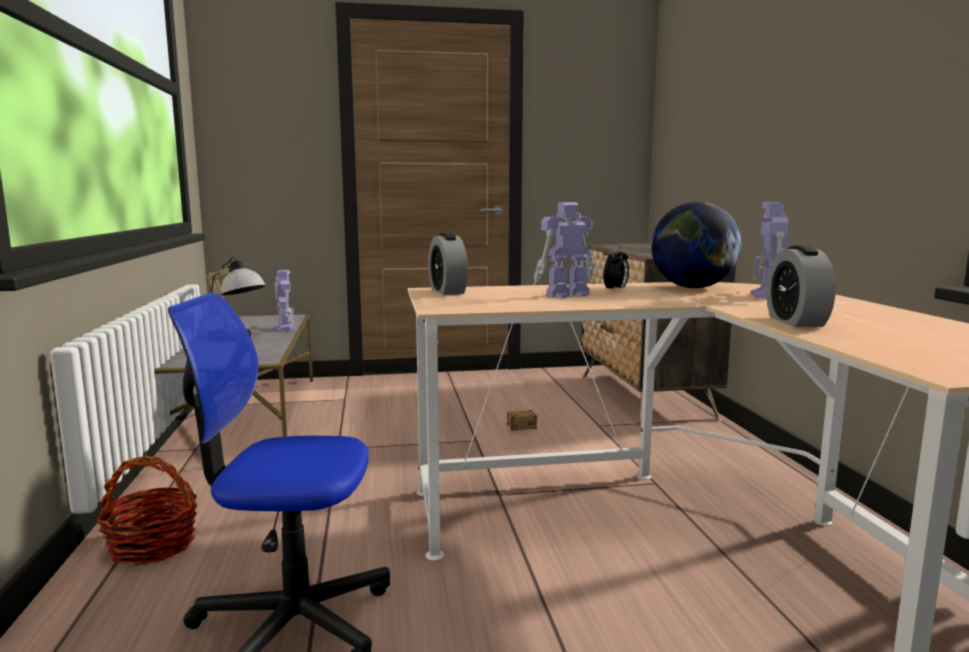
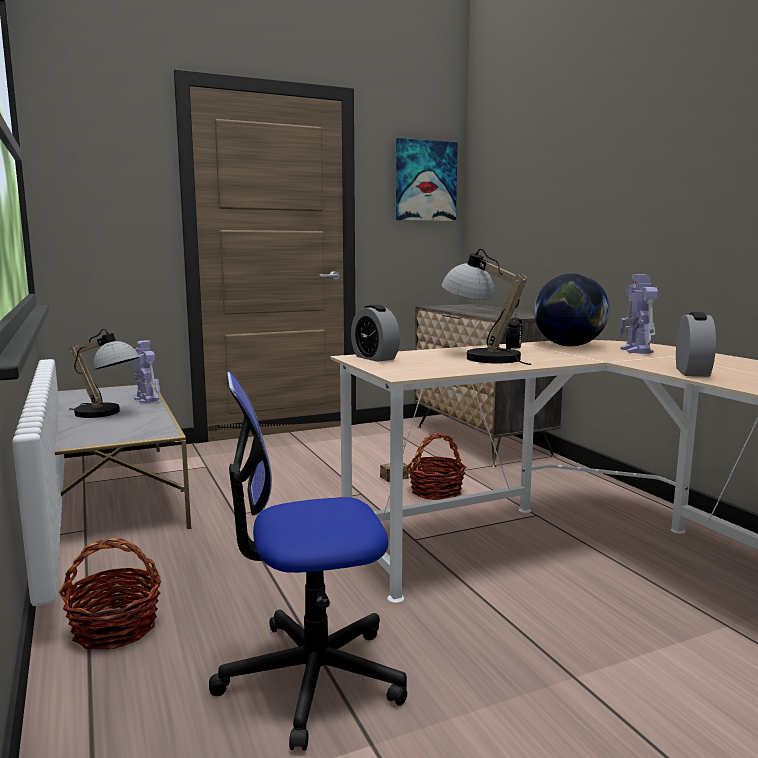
camera: 15 degrees left, 0 degrees up
toy robot [533,202,594,298] -> table lamp [442,249,531,365]
alarm clock [766,245,836,327] -> alarm clock turned 150 degrees counterclockwise [676,312,716,377]
none -> picture [396,138,458,222]
none -> basket [407,432,466,500]

